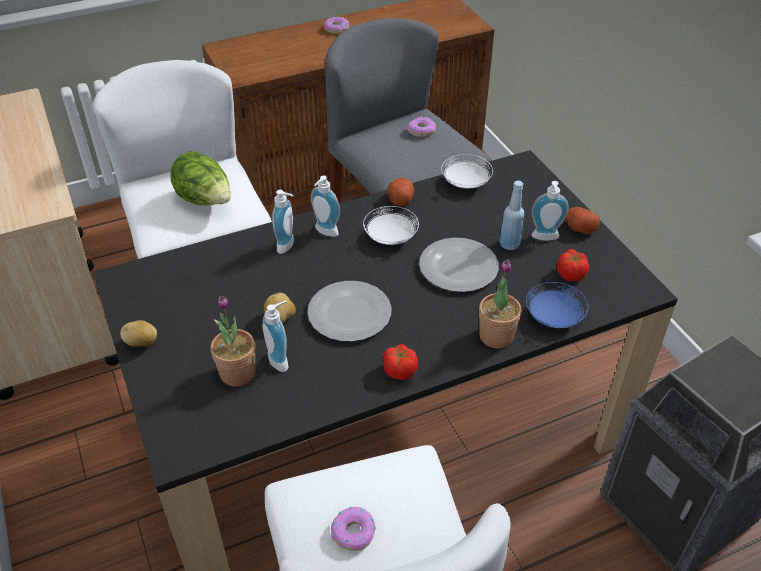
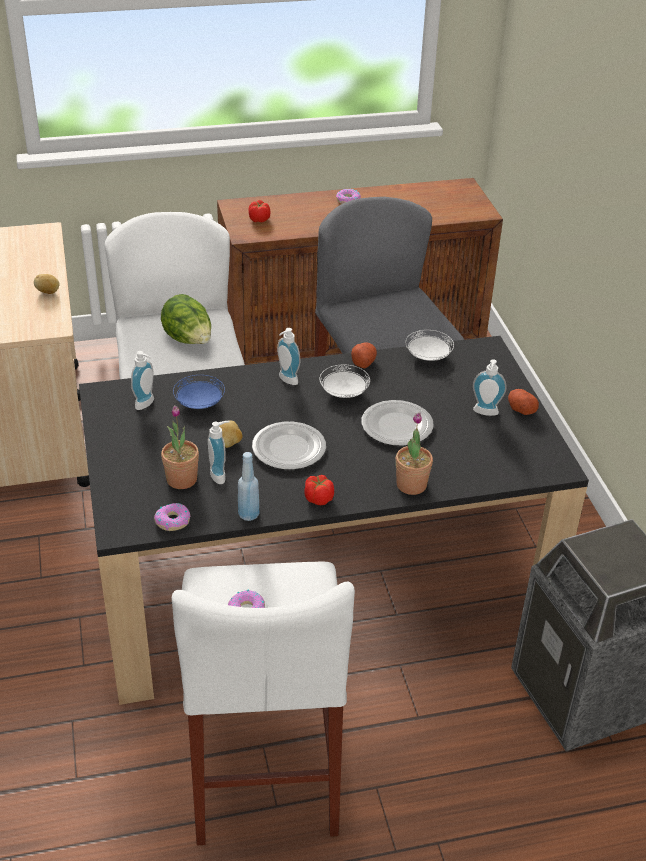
camera: 10 degrees right, 5 degrees down
potato [120,320,157,347] -> potato moved to [34,274,59,294]
soap dispenser [272,190,294,254] -> soap dispenser moved to [131,351,154,410]
donut [407,117,436,137] -> donut moved to [154,503,190,531]
blue bottle [500,181,524,250] -> blue bottle moved to [238,452,259,521]
blue plate [526,282,588,328] -> blue plate moved to [173,375,225,409]
tomato [557,249,589,282] -> tomato moved to [248,200,270,222]

